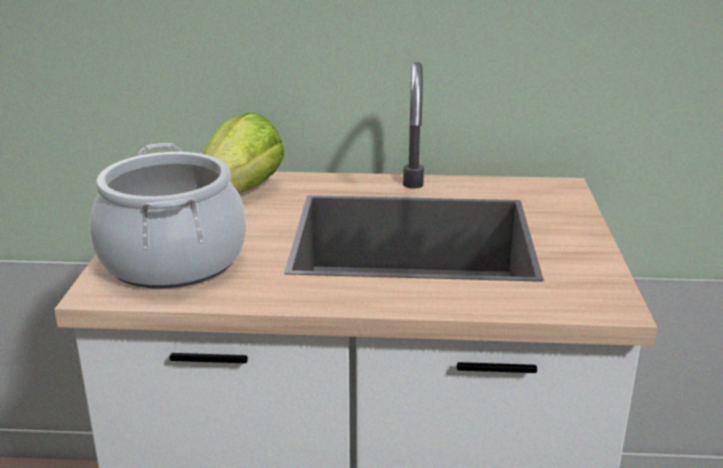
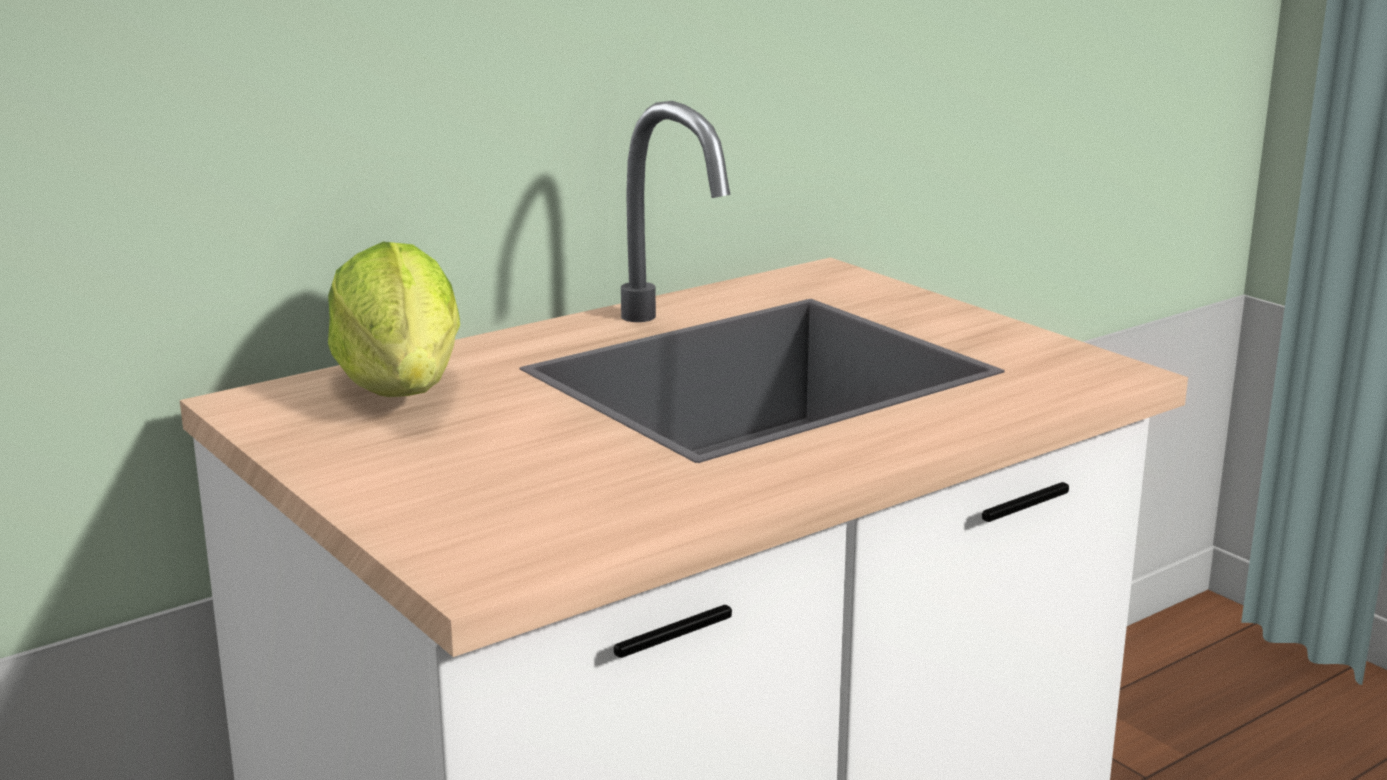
camera: 40 degrees left, 5 degrees down
cooking pot [90,143,246,289] -> none

